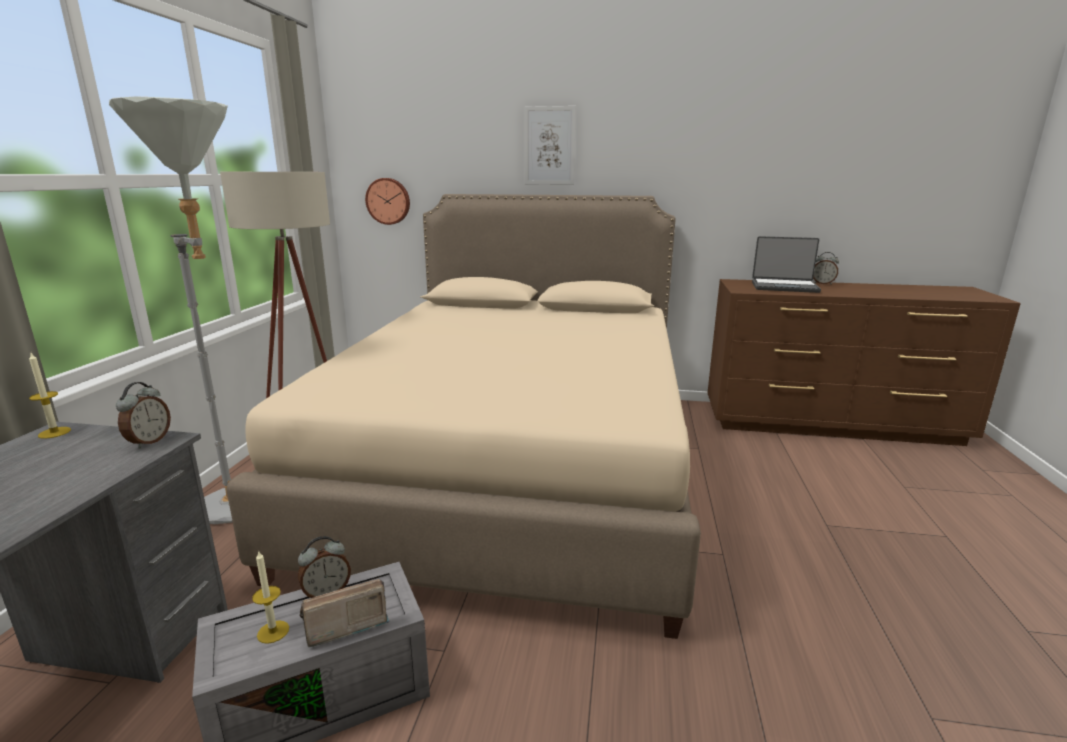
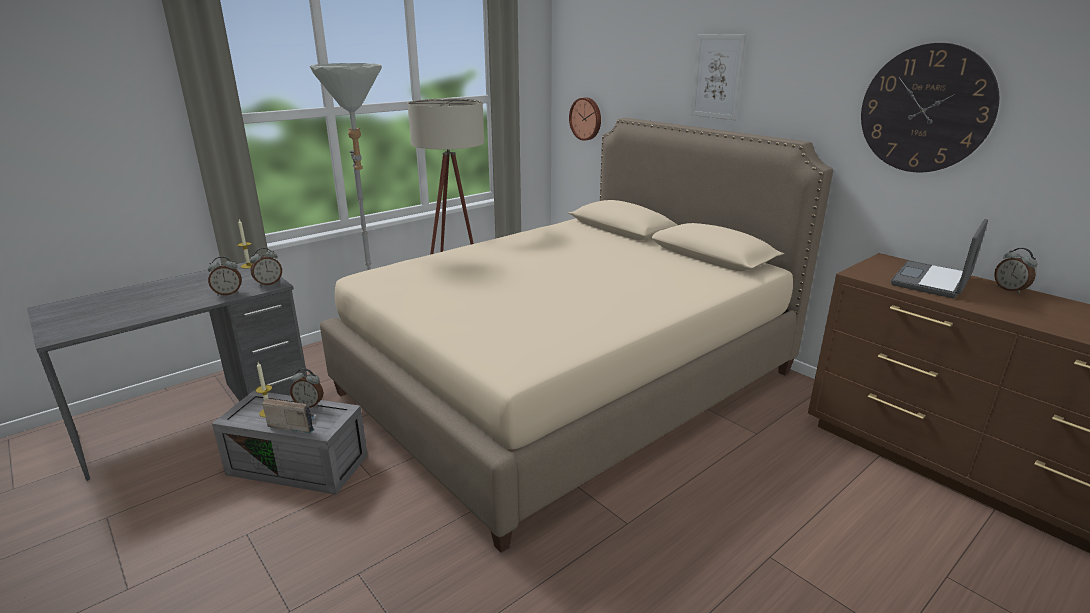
camera: 40 degrees right, 5 degrees up
laptop [752,236,821,293] -> laptop turned 75 degrees clockwise [891,219,988,298]
none -> alarm clock [208,256,242,295]
none -> wall clock [861,43,999,173]

